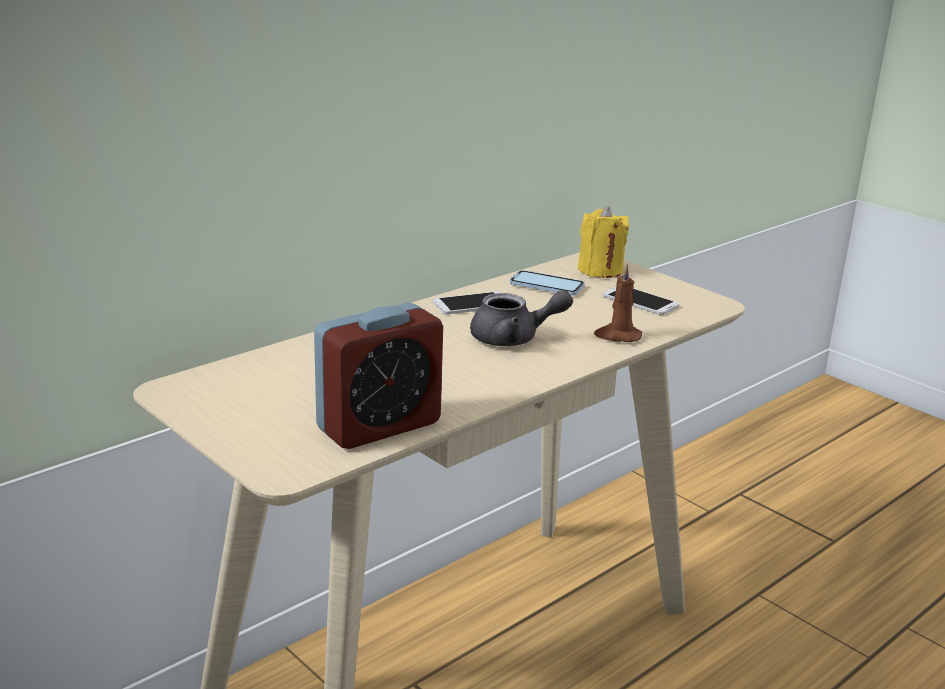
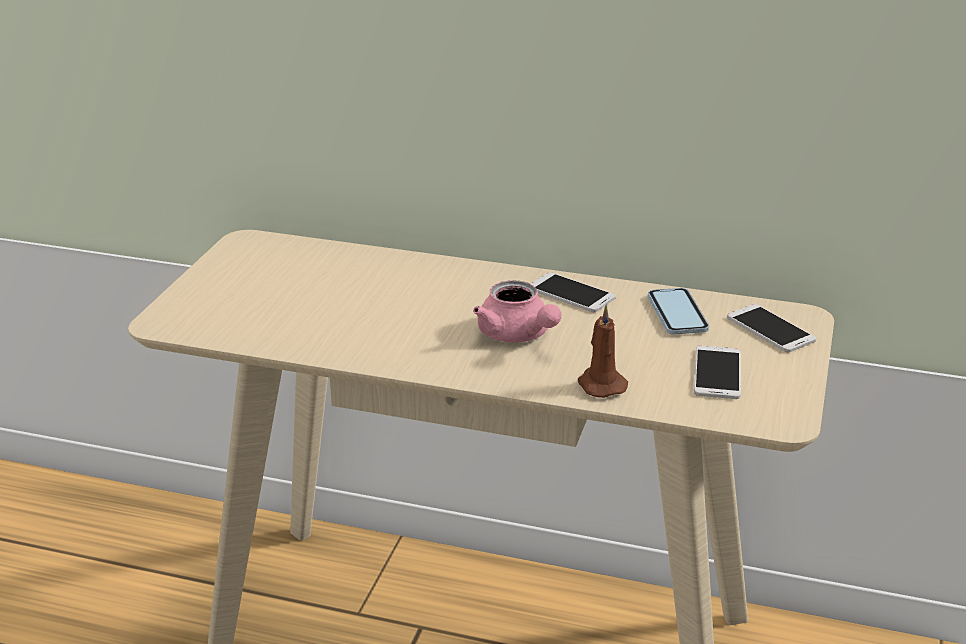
camera: 60 degrees right, 5 degrees up
alarm clock [314,303,443,449] -> none
grey teapot [470,290,573,346] -> pink teapot [473,281,561,343]
yellow candle [578,206,629,278] -> phone [727,304,816,352]

